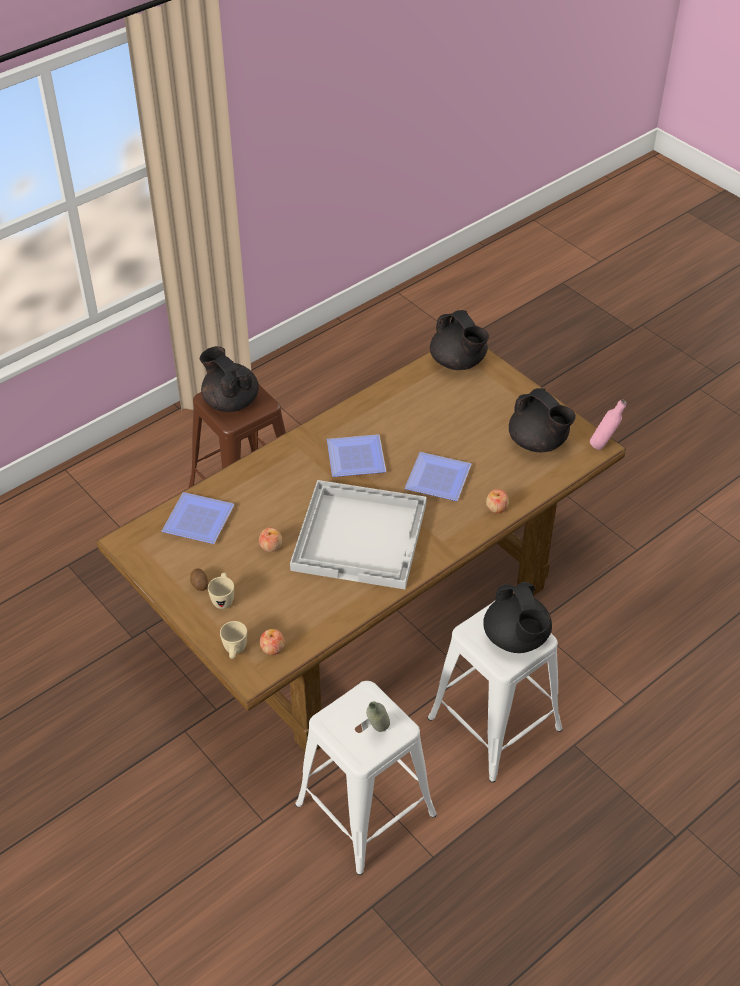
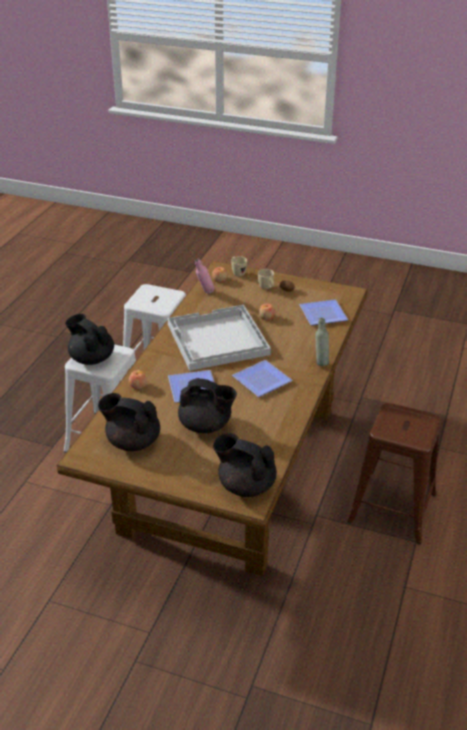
camera: 150 degrees right, 10 degrees down
black teapot [200,346,259,412] -> black teapot moved to [178,378,237,433]
grey bottle [366,701,390,732] -> grey bottle moved to [315,318,329,366]
pink bottle [590,399,627,450] -> pink bottle moved to [195,259,215,294]

